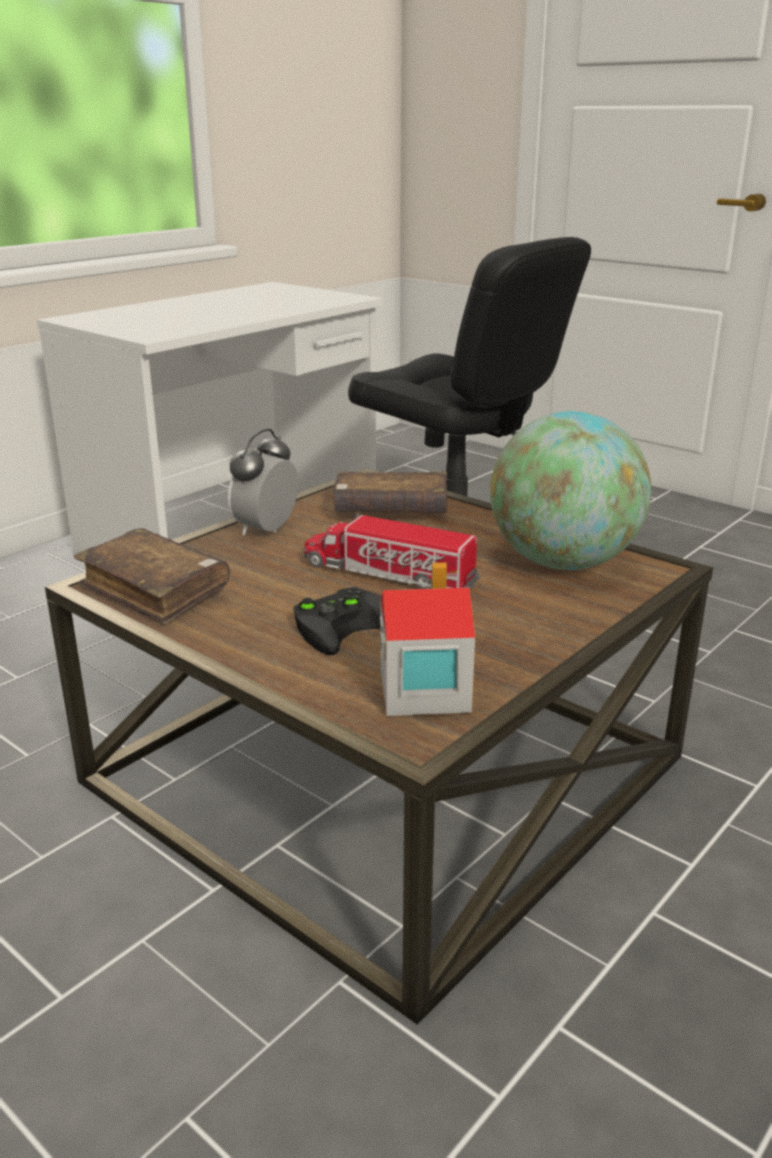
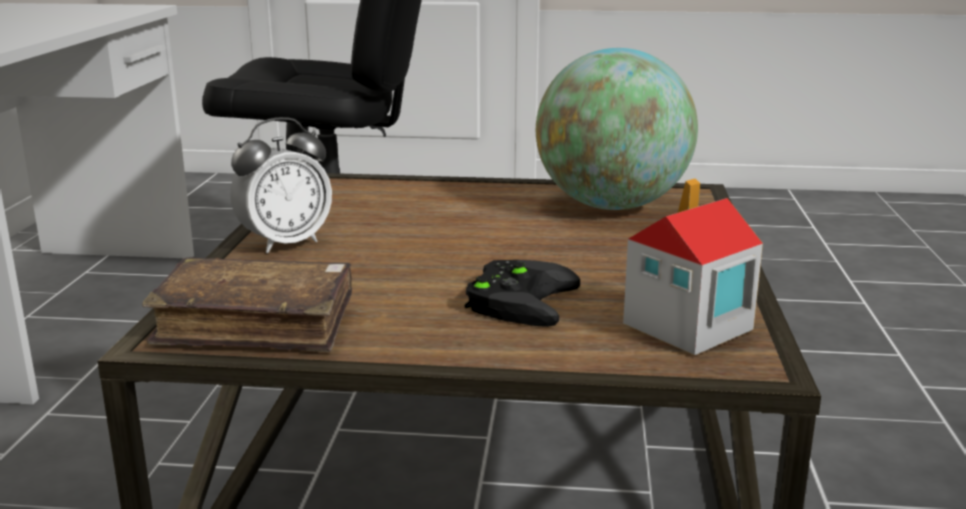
camera: 35 degrees left, 5 degrees down
alarm clock [228,429,298,535] -> alarm clock turned 120 degrees counterclockwise [230,117,332,253]
toy truck [304,513,480,589] -> none
brown book [333,471,448,513] -> none

